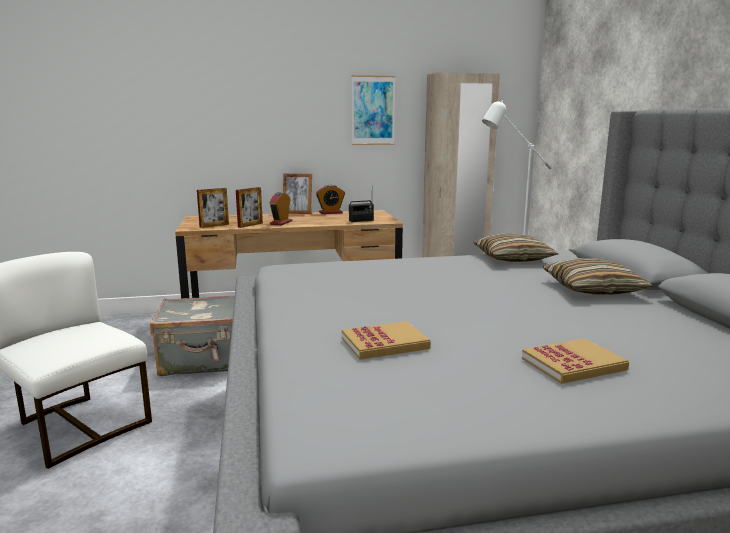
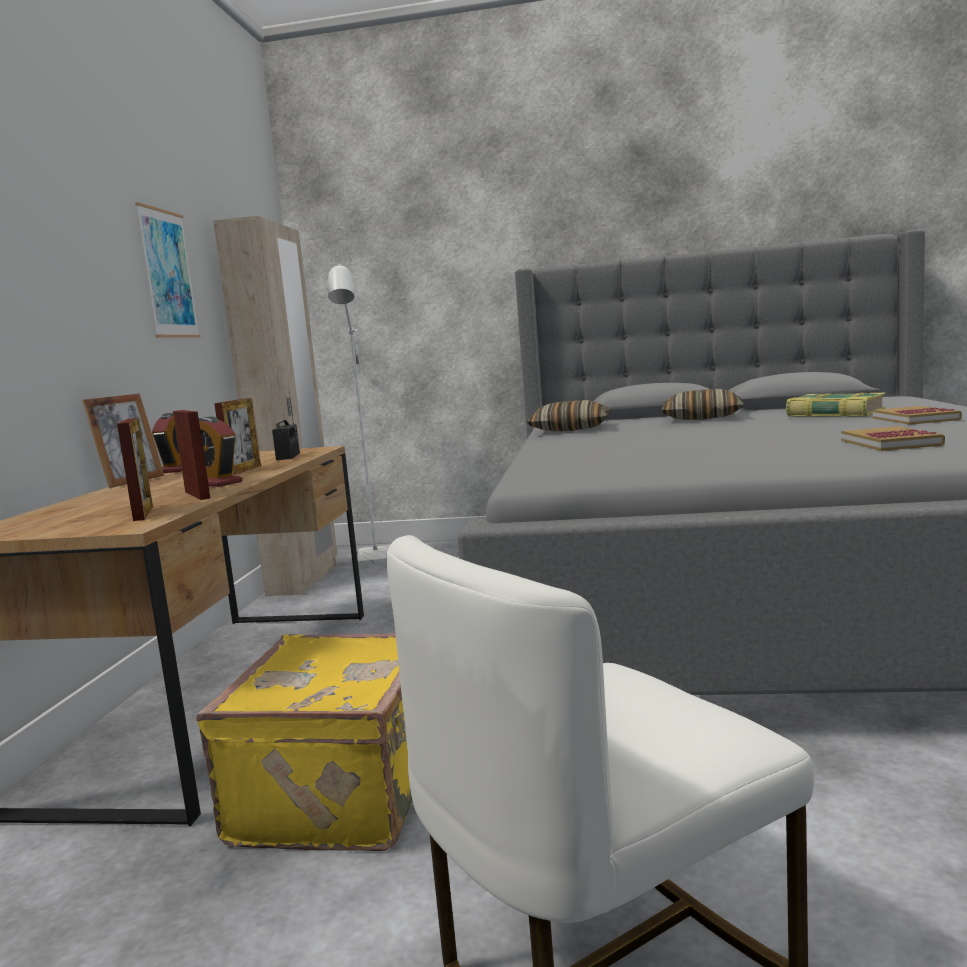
camera: 70 degrees left, 5 degrees down
grey suitcase [150,296,235,376] -> yellow suitcase [196,634,413,851]
none -> picture frame [214,398,261,475]
none -> book [786,393,886,417]

